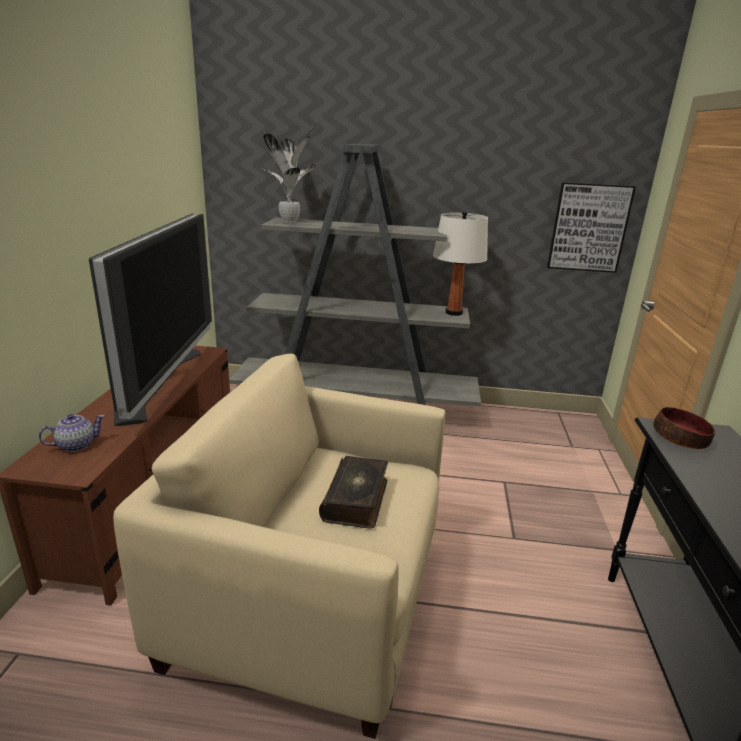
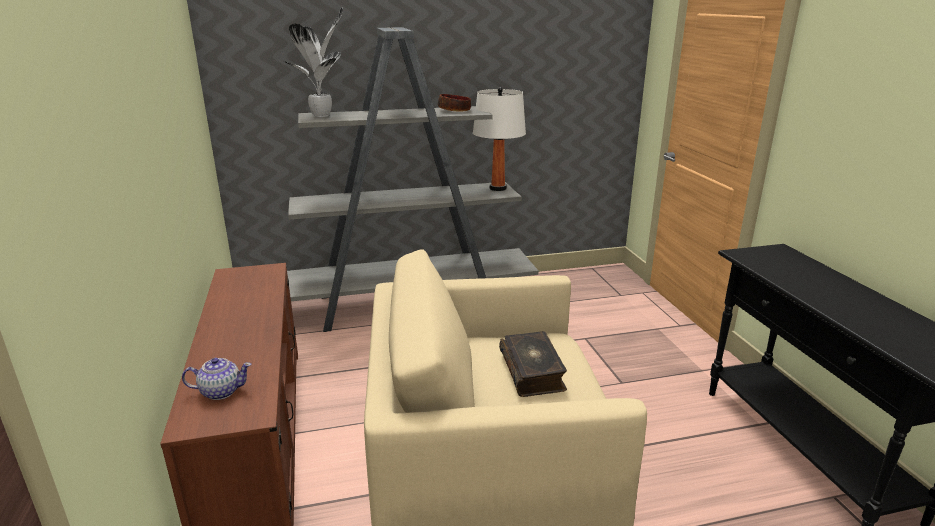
camera: 20 degrees left, 0 degrees up
teapot [38,414,105,452] -> teapot turned 45 degrees clockwise [182,358,252,400]
television [89,214,212,426] -> none
picture [547,182,636,273] -> none
bowl [653,407,715,449] -> bowl moved to [438,94,471,111]

